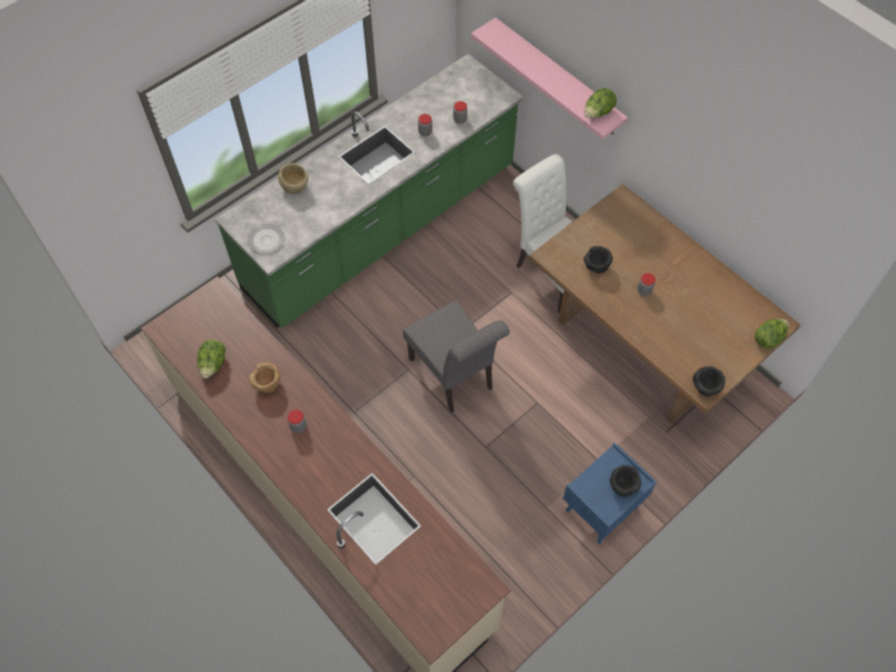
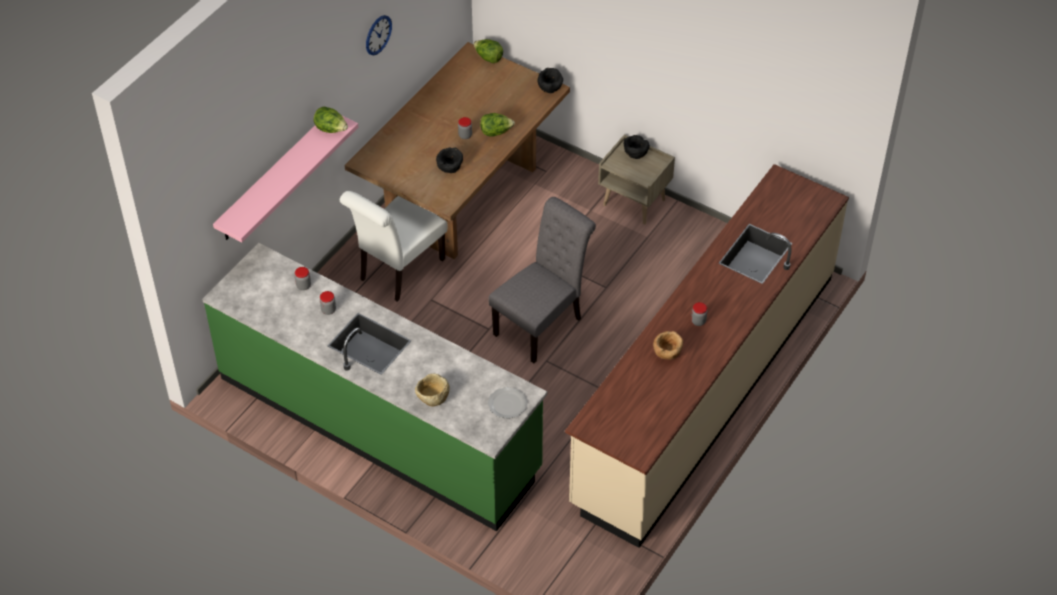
camera: 105 degrees left, 10 degrees down
lettuce [197,340,226,379] -> lettuce moved to [480,113,515,137]
blue nightstand [563,442,657,544] -> beige nightstand [598,134,675,224]
none -> wall clock [366,15,392,56]

